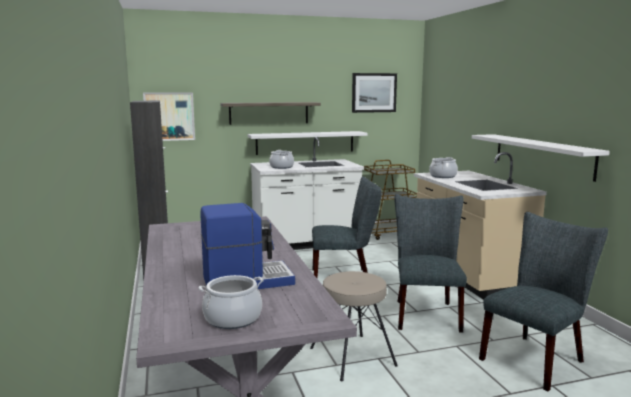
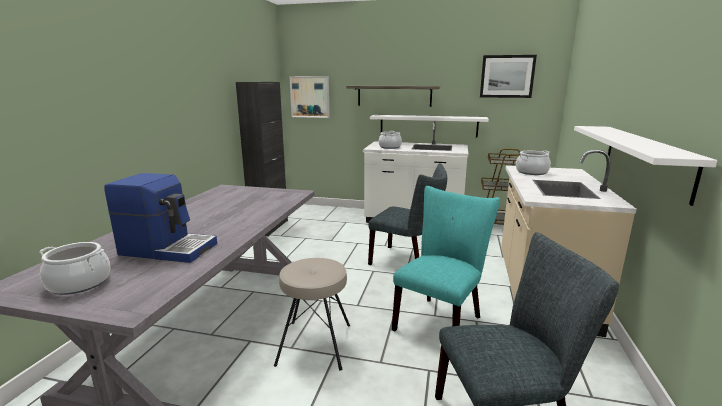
camera: 30 degrees right, 5 degrees up
grey chair [394,194,467,333] -> turquoise chair [392,186,500,331]

